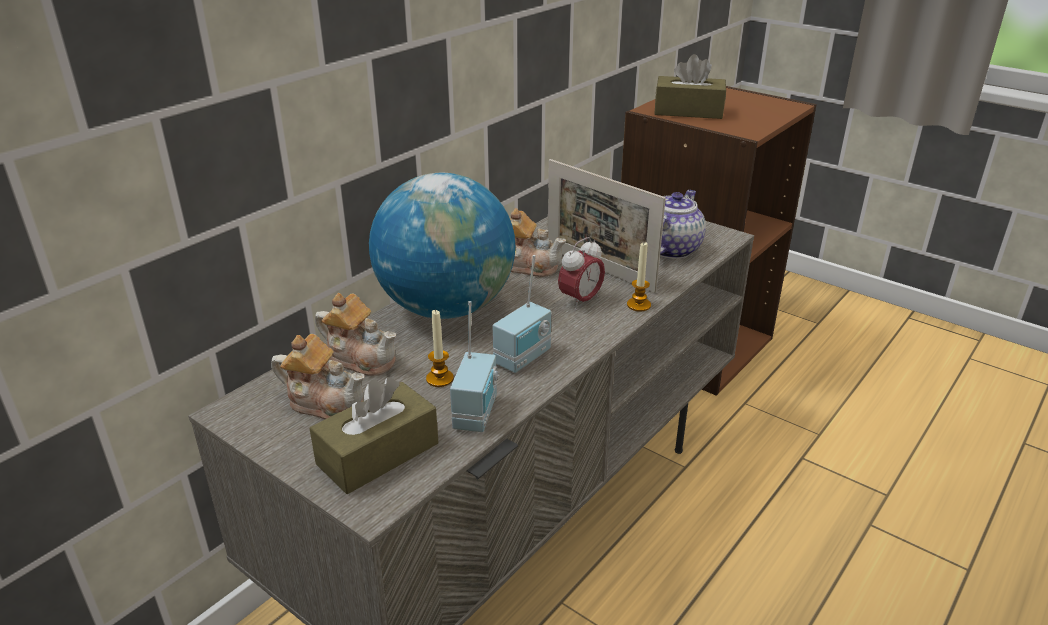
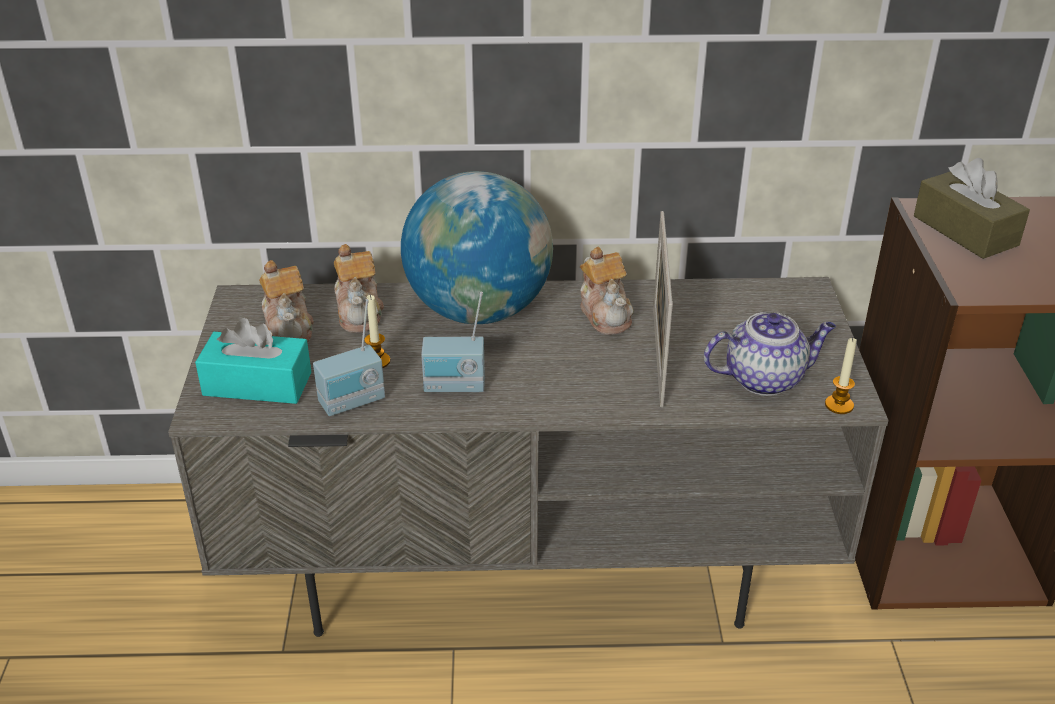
camera: 50 degrees right, 5 degrees up
brown tissue box [309,377,438,494] -> turquoise tissue box [195,318,311,404]
alarm clock [558,237,605,311] -> none
candle [627,243,651,312] -> candle moved to [825,338,857,414]

